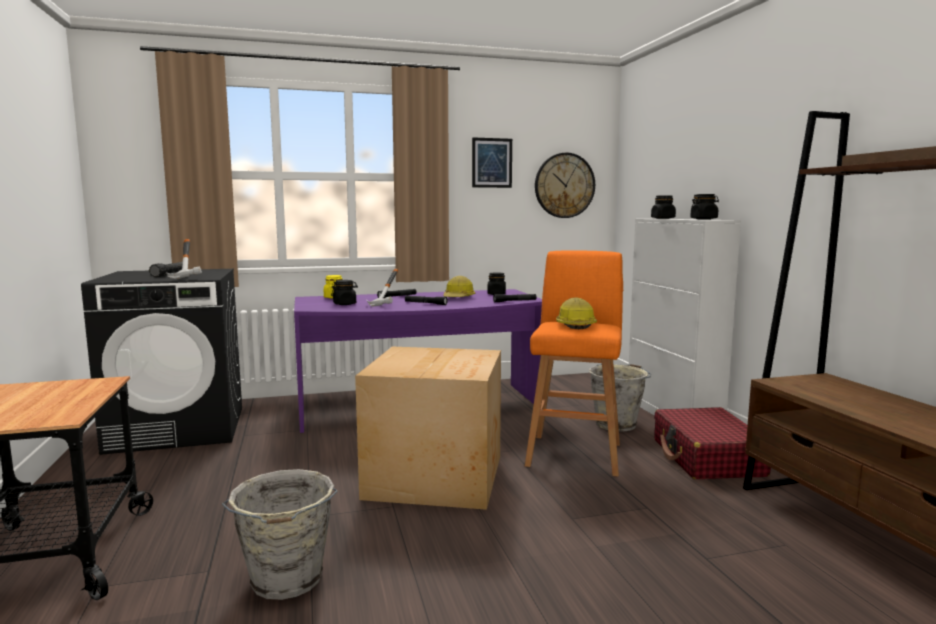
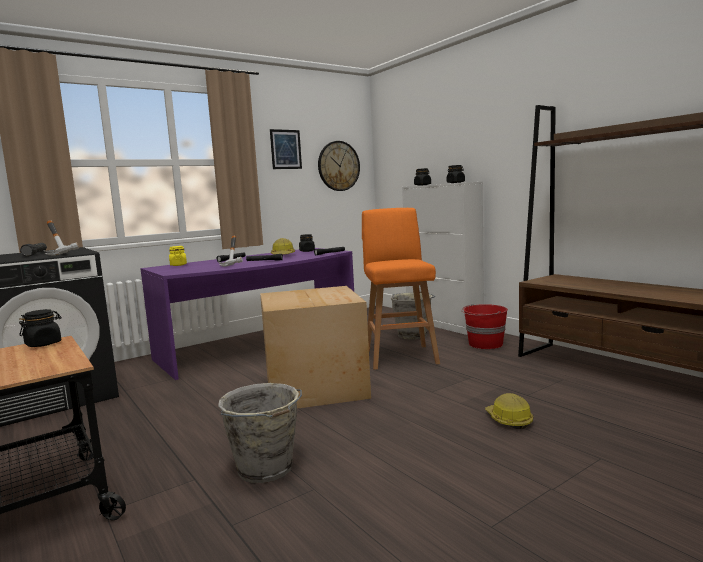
camera: 20 degrees left, 0 degrees up
black jar [331,280,358,305] -> black jar moved to [19,309,62,347]
hard hat [556,297,597,329] -> hard hat moved to [485,393,533,429]
red suitcase [654,407,771,479] -> red bucket [461,304,508,349]

